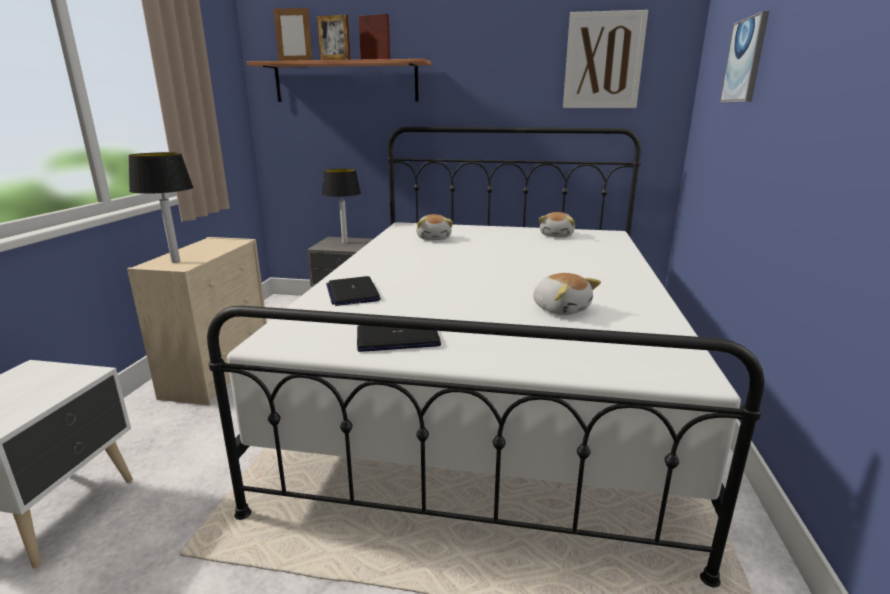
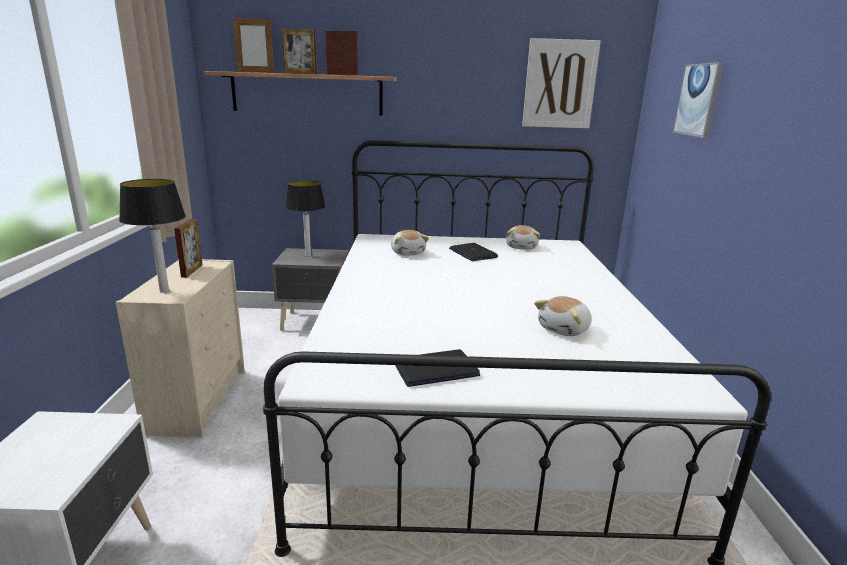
camera: 10 degrees left, 0 degrees up
laptop [326,276,381,306] -> laptop moved to [449,243,498,261]
plush toy [533,273,601,315] -> plush toy turned 90 degrees clockwise [534,296,591,336]
none -> picture frame [174,219,203,278]

